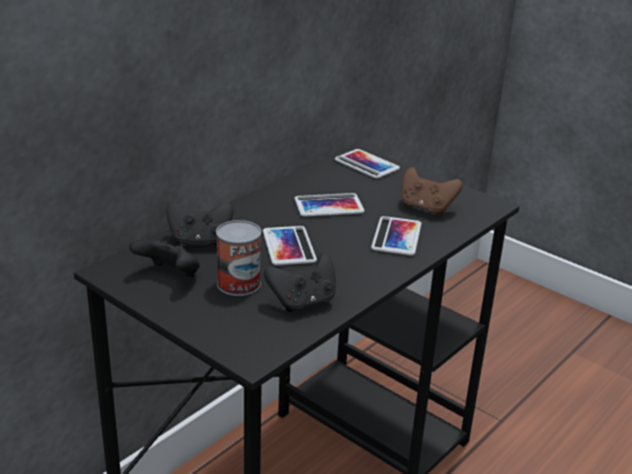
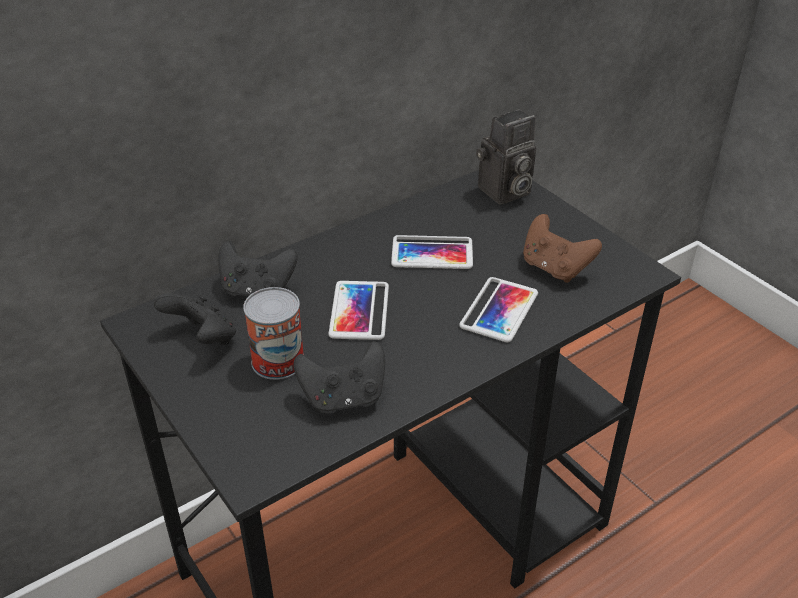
camera: 15 degrees right, 10 degrees up
phone [335,149,400,179] -> camera [476,109,536,205]

